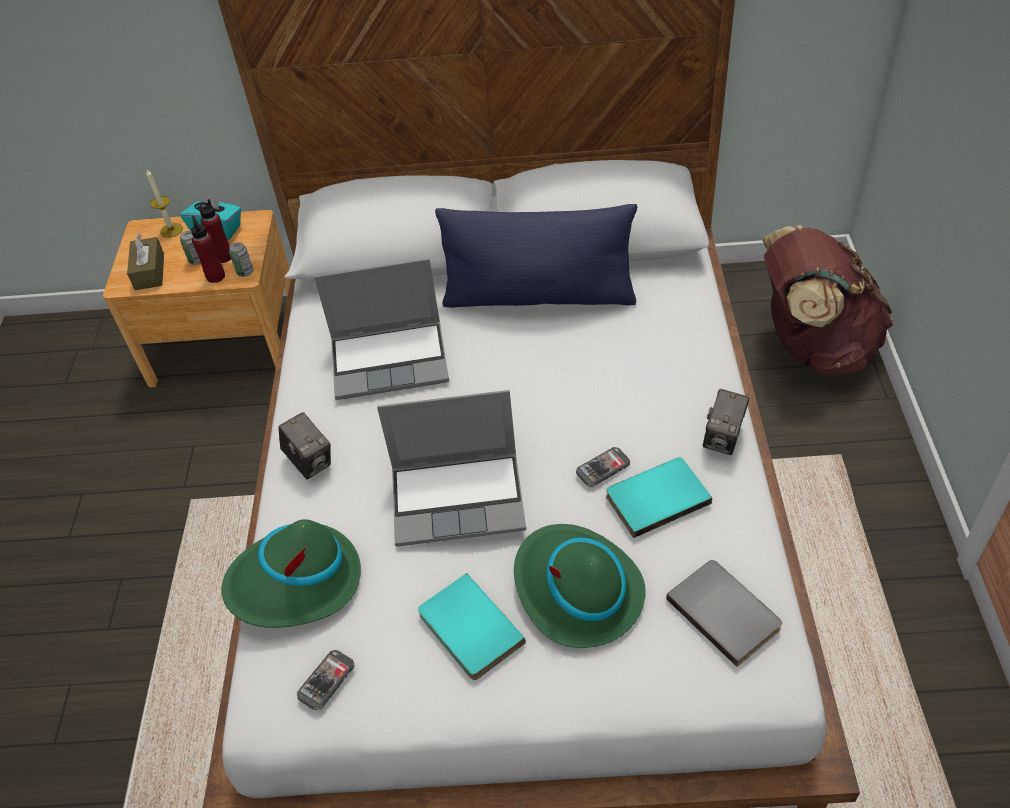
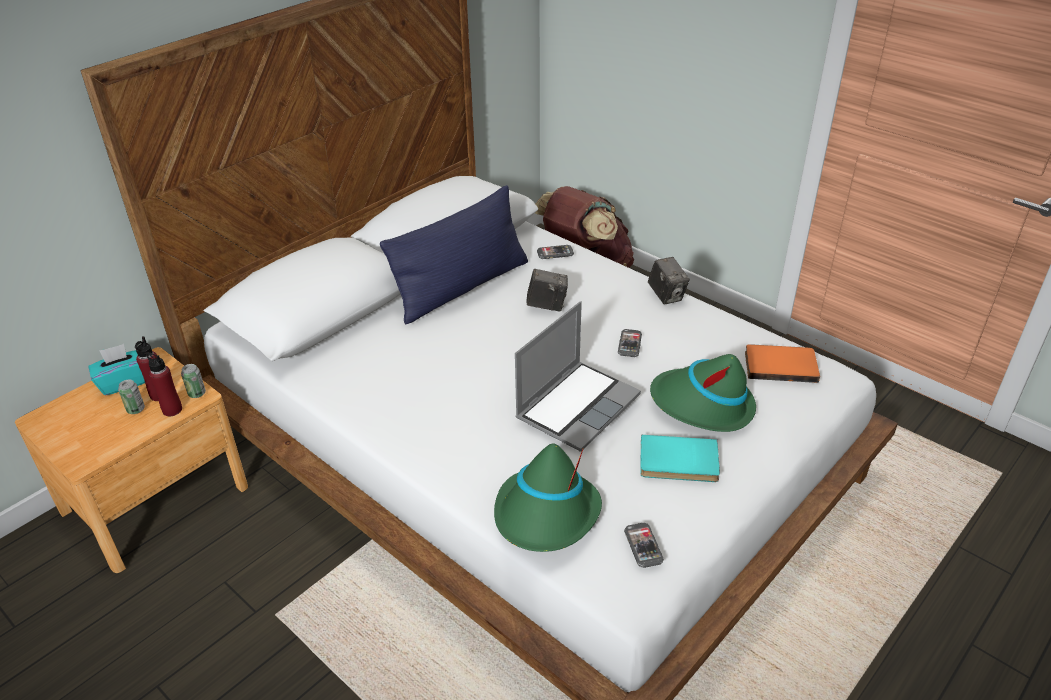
camera: 50 degrees left, 10 degrees down
brown tissue box [127,234,164,290] -> none
candle [146,169,183,238] -> none
camera [278,412,331,479] -> camera moved to [526,269,568,312]
laptop [314,259,449,400] -> none
turquoise book [606,457,712,538] -> none
grey book [666,560,782,667] -> orange book [745,344,820,383]
none -> phone [537,245,574,259]

